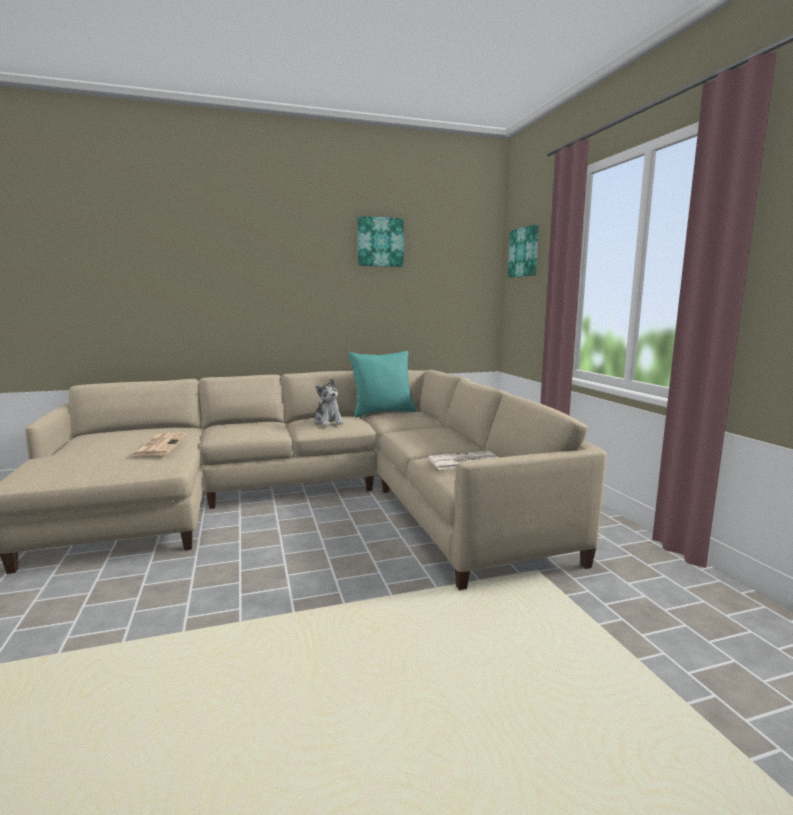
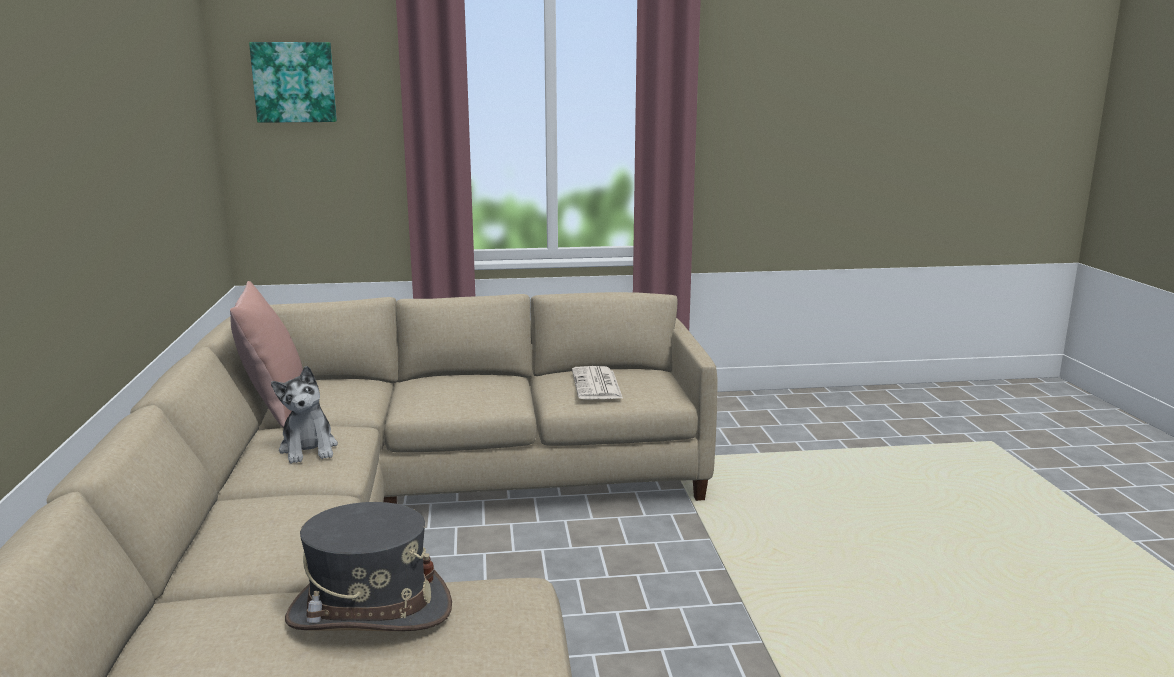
camera: 80 degrees left, 5 degrees up
newspaper [131,433,187,456] -> grey hat [285,502,452,631]
plush toy [314,378,344,427] -> plush toy turned 90 degrees clockwise [271,366,338,464]
turquoise pillow [348,351,417,417] -> pink pillow [230,281,303,428]
picture [357,216,404,267] -> none

